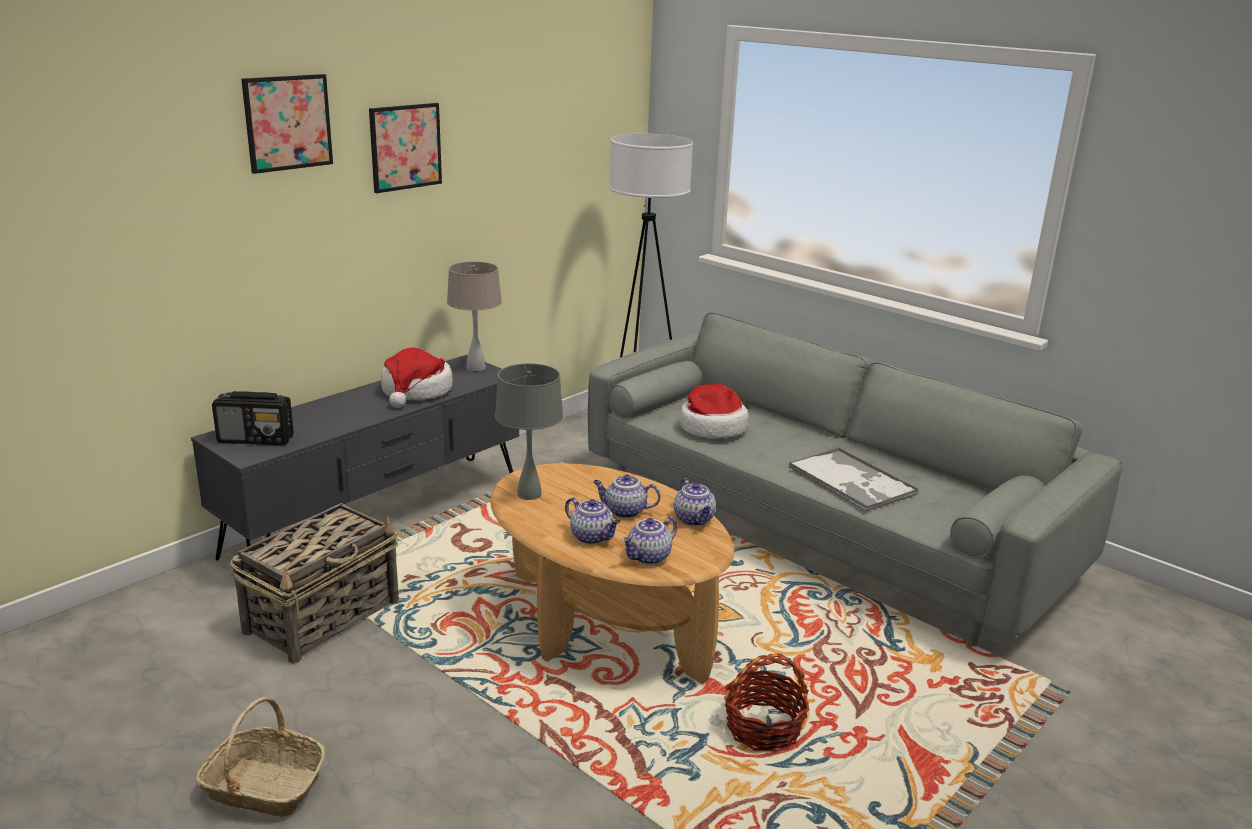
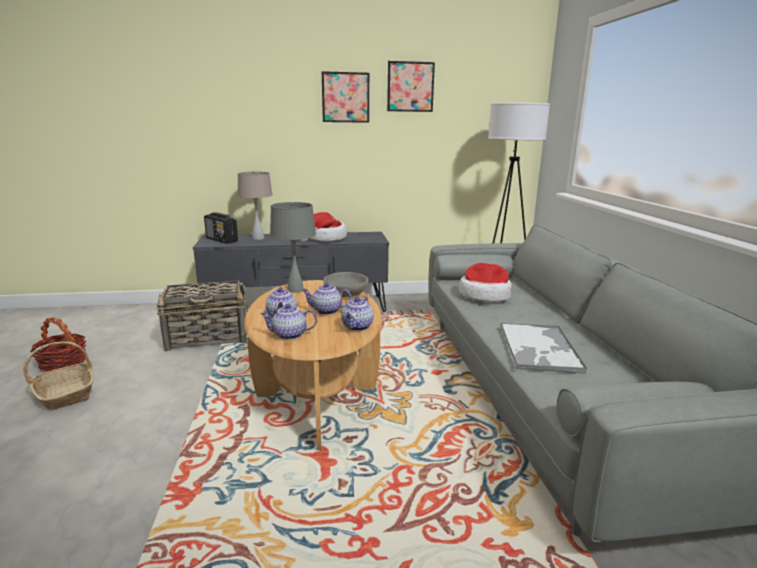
camera: 40 degrees right, 5 degrees down
picture [241,74,333,174] -> picture moved to [387,61,435,112]
beige table lamp [447,261,502,371] -> beige table lamp moved to [238,171,273,240]
teapot [593,474,661,518] -> teapot turned 45 degrees counterclockwise [302,283,352,315]
basket [724,653,810,752] -> basket moved to [30,317,86,372]
none -> grey bowl [324,272,368,297]

